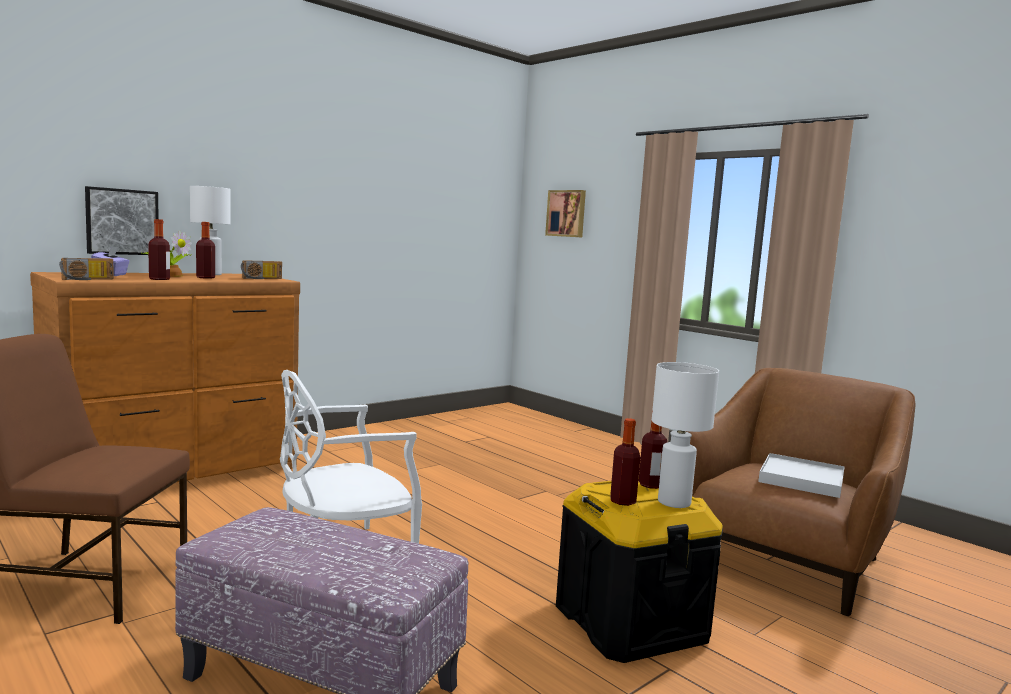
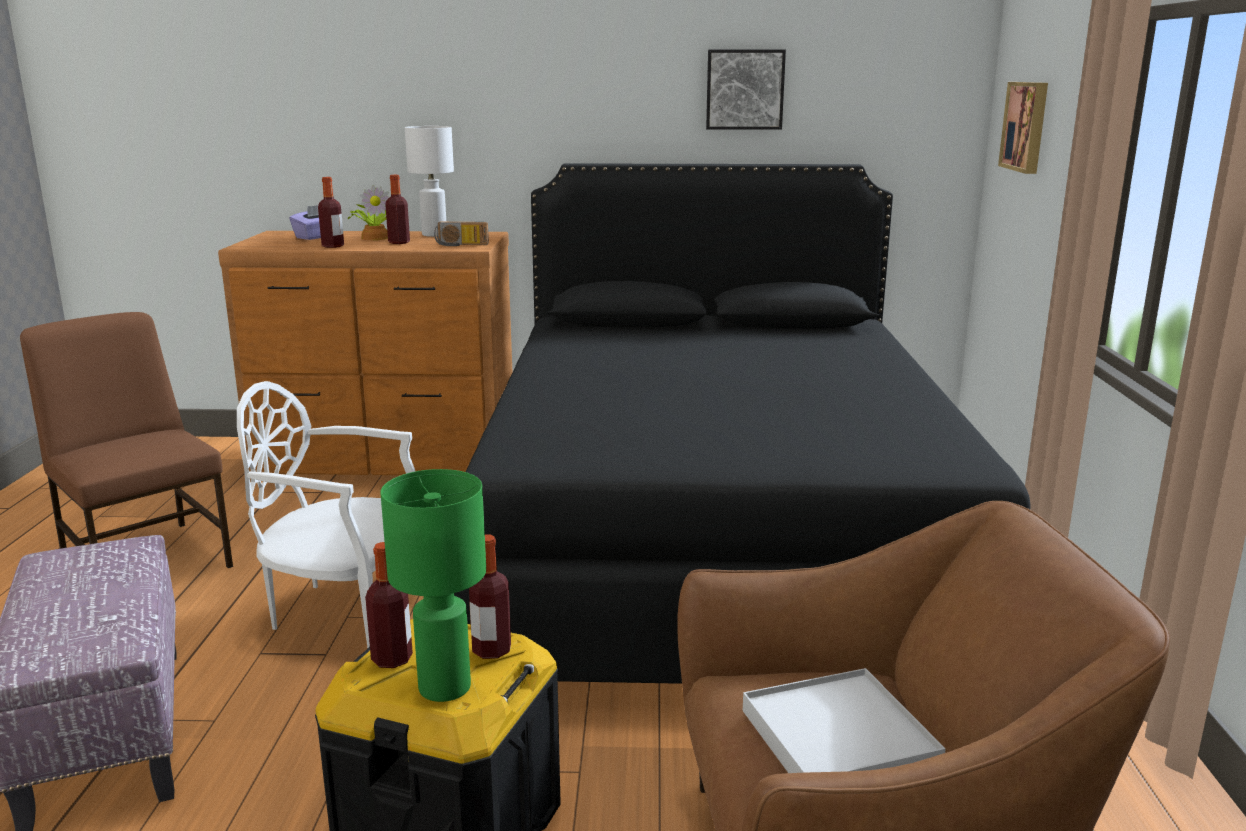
camera: 45 degrees right, 10 degrees up
radio [59,258,114,280] -> none
picture [85,186,159,255] -> picture moved to [706,50,786,130]
white table lamp [652,362,719,508] -> green table lamp [381,469,486,702]
none -> black bed [454,163,1031,684]

